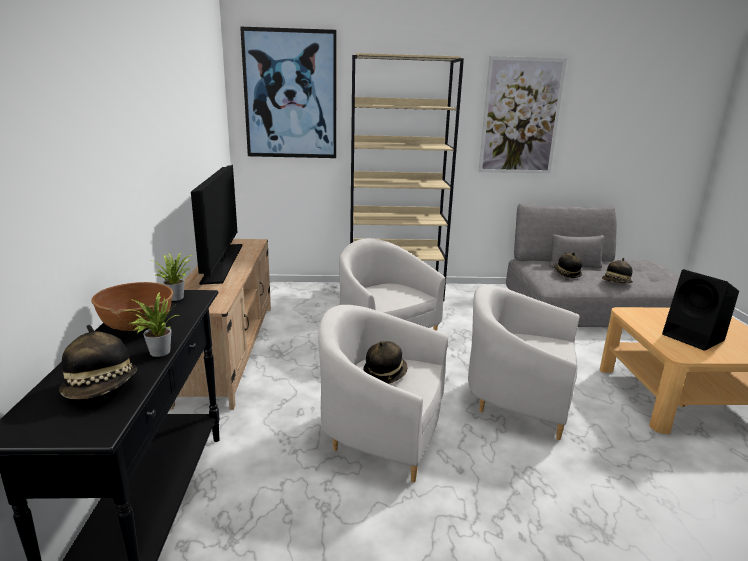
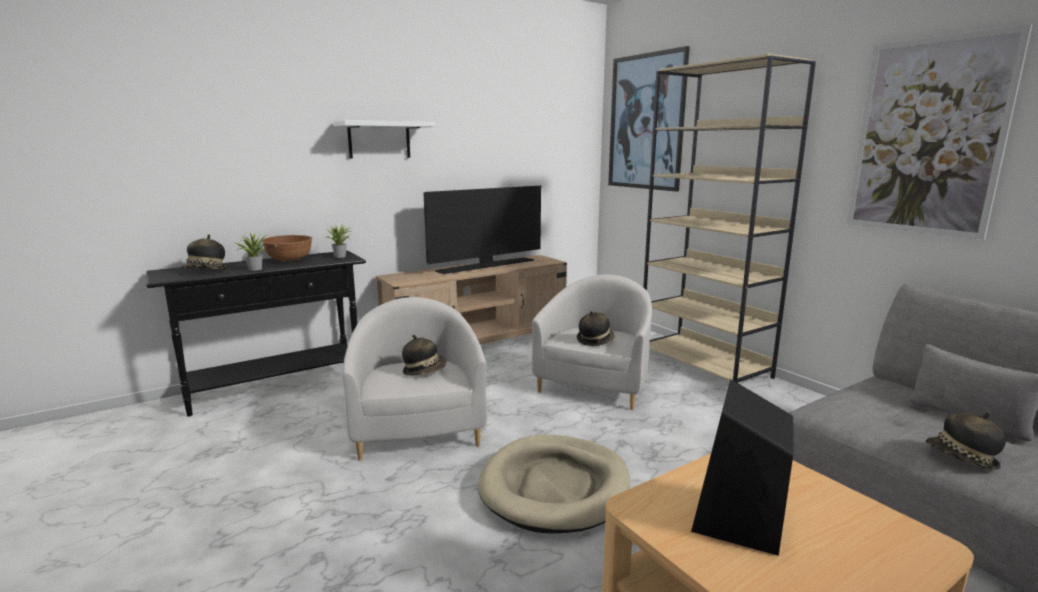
camera: 60 degrees right, 5 degrees down
white armchair [468,284,579,440] -> beige dog bed [478,435,630,534]
hat [554,252,582,278] -> hat moved to [577,311,615,346]
none -> white shelf [333,120,435,159]

